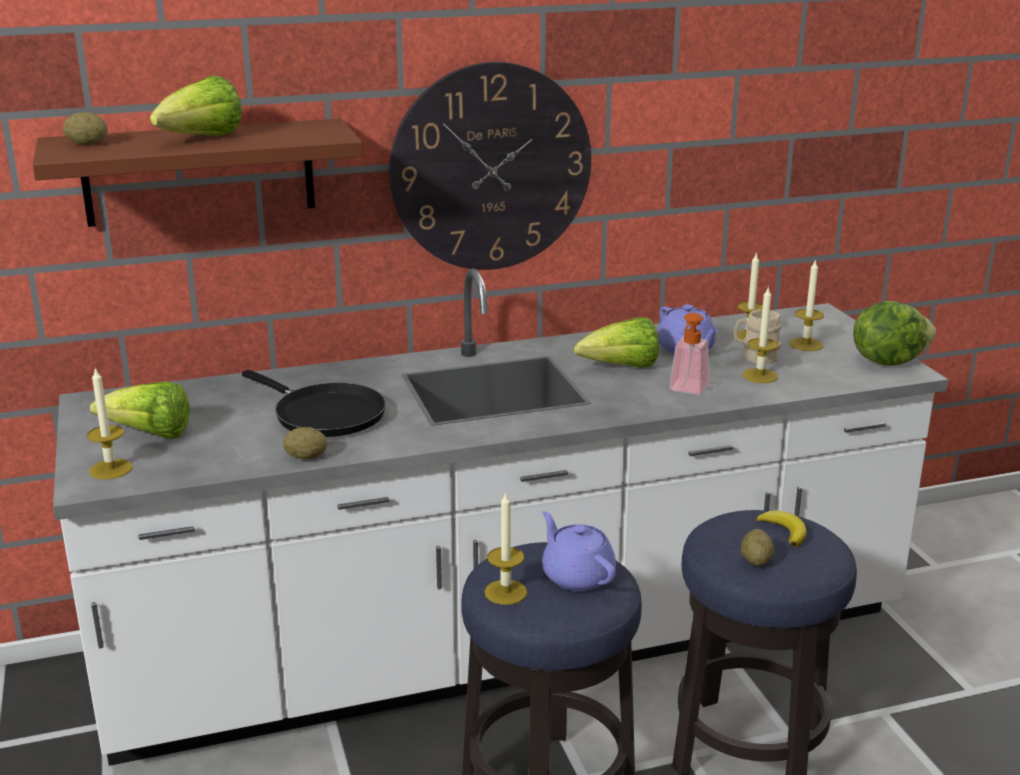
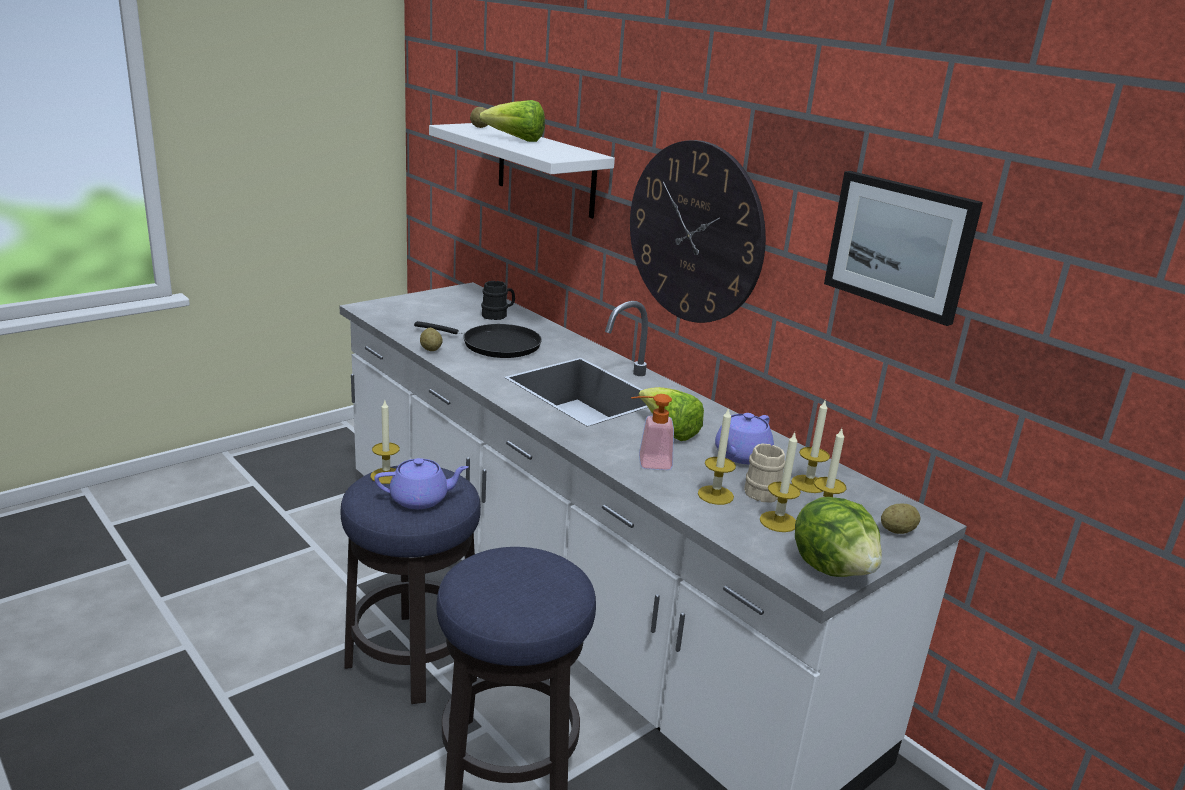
camera: 65 degrees right, 0 degrees up
brown shelf [33,118,363,227] -> white shelf [429,123,615,219]
candle [87,367,132,479] -> candle moved to [760,432,801,532]
lettuce [90,382,190,438] -> none
black frying pan [242,370,386,437] -> black frying pan turned 90 degrees counterclockwise [414,321,542,358]
purple teapot [542,511,616,591] -> purple teapot turned 45 degrees clockwise [374,458,468,509]
potato [741,529,774,566] -> potato moved to [881,504,921,534]
banana [756,510,807,547] -> none
none -> black mug [481,281,515,320]
none -> picture [824,171,983,326]

